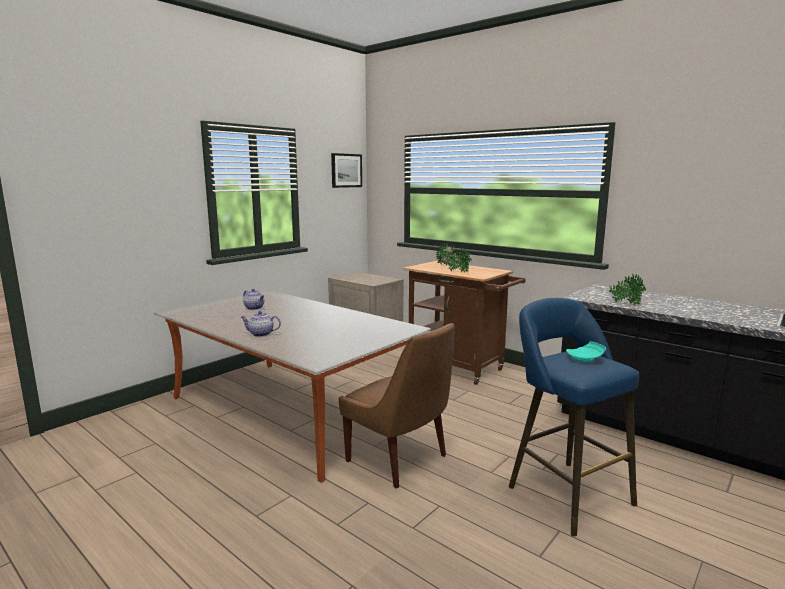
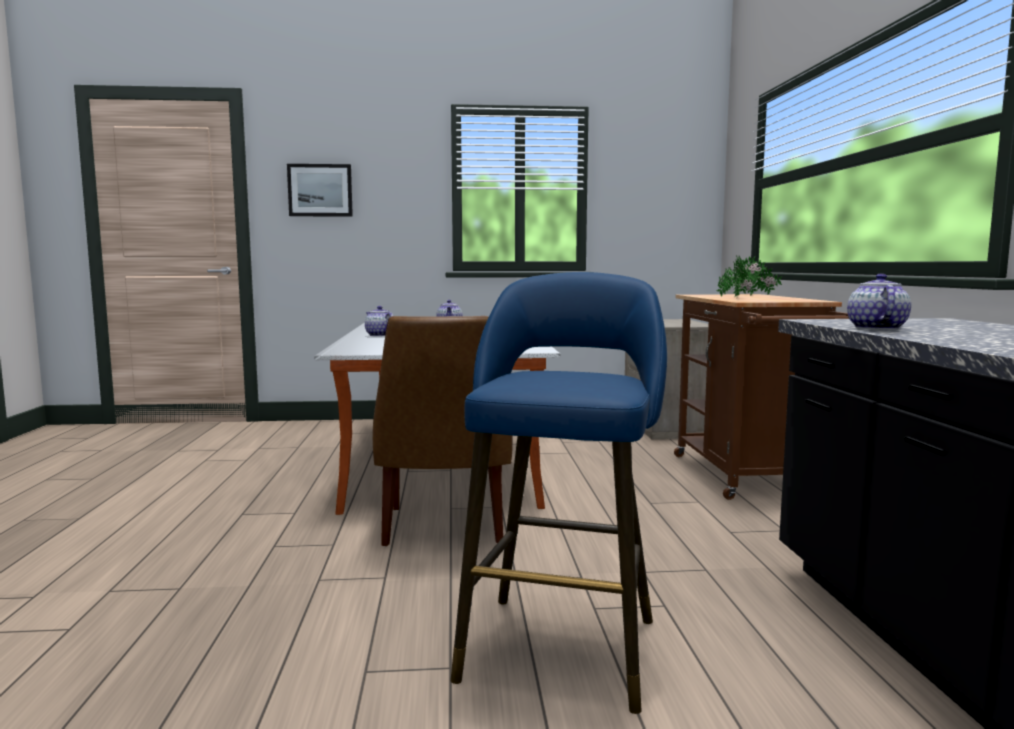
camera: 45 degrees right, 5 degrees down
picture [331,153,362,188] -> picture moved to [287,164,353,217]
turquoise plate [566,341,606,362] -> none
potted plant [608,274,646,305] -> teapot [847,273,911,330]

